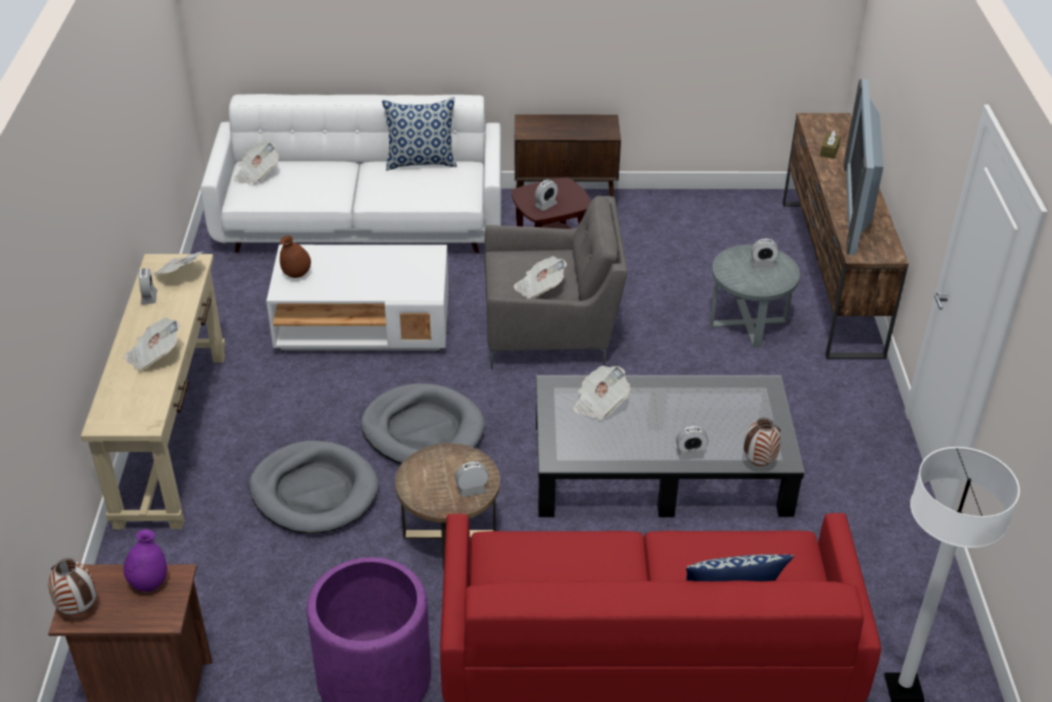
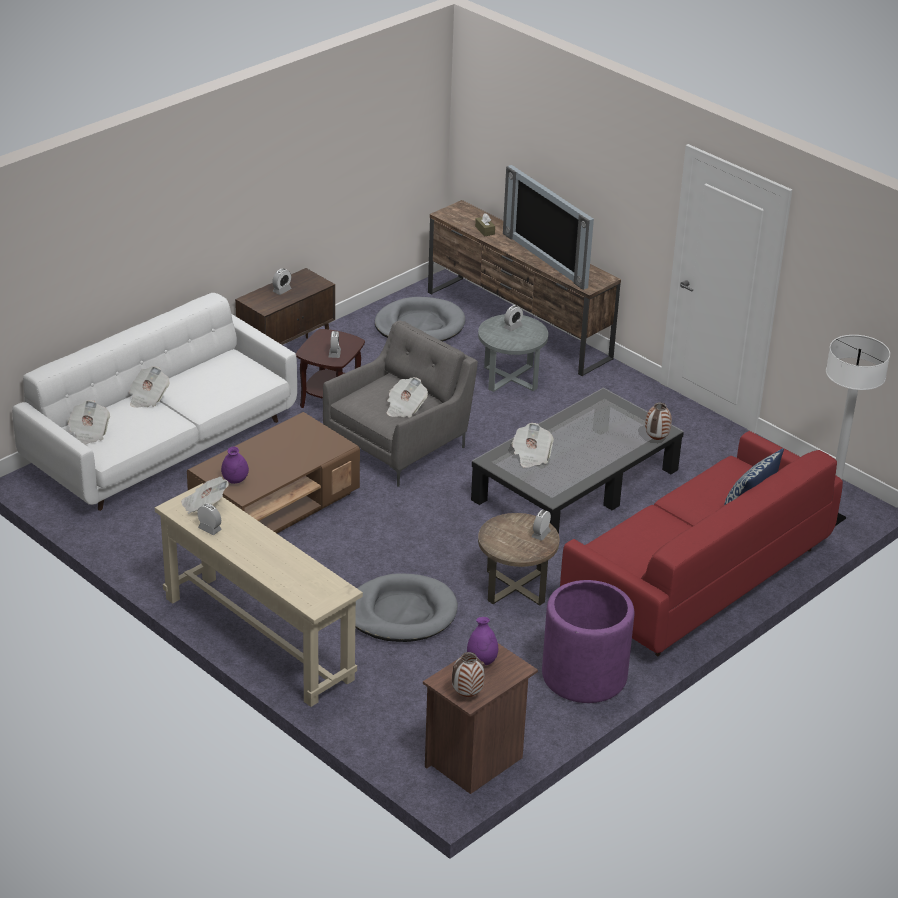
camera: 45 degrees left, 5 degrees down
newspaper [124,317,180,371] -> newspaper moved to [129,366,170,408]
white coffee table [266,245,449,351] -> brown coffee table [187,412,360,533]
brown vase [280,236,311,278] -> purple vase [221,446,249,484]
grey dog bed [361,383,485,464] -> grey dog bed moved to [375,297,465,341]
pillow [382,97,457,170] -> none
alarm clock [676,426,708,459] -> alarm clock moved to [272,268,292,295]

